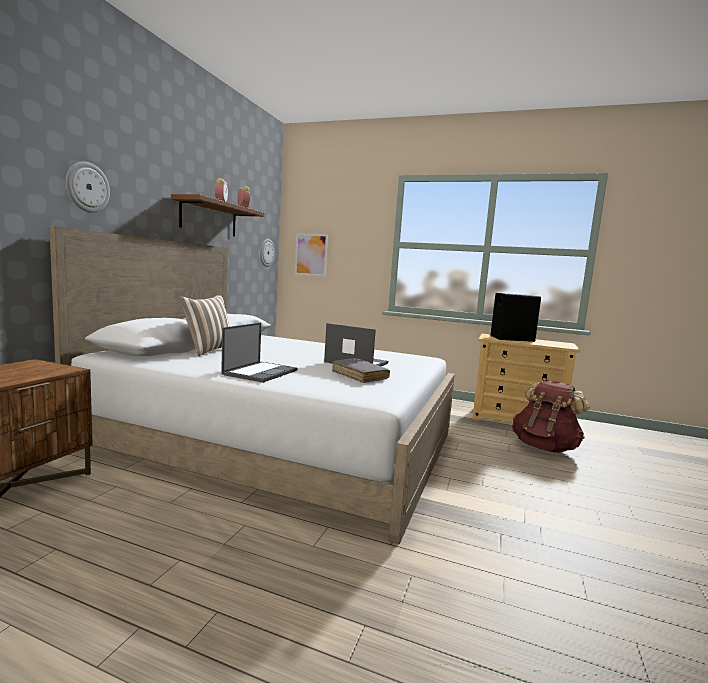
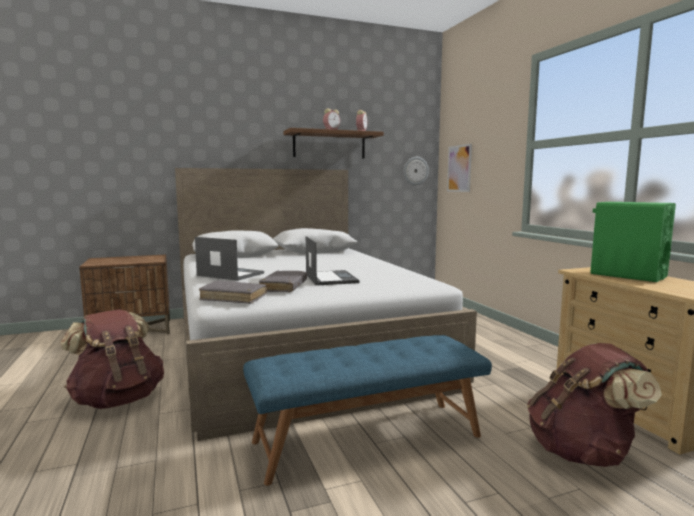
camera: 50 degrees right, 0 degrees up
wall clock [66,162,110,213] -> none
pillow [180,295,230,357] -> none
laptop [221,323,297,383] -> laptop turned 135 degrees counterclockwise [195,237,264,281]
black speaker [491,293,541,342] -> green speaker [590,202,676,282]
none -> brown backpack [60,309,164,409]
none -> grey book [199,280,267,304]
none -> blue bench [243,335,492,486]

